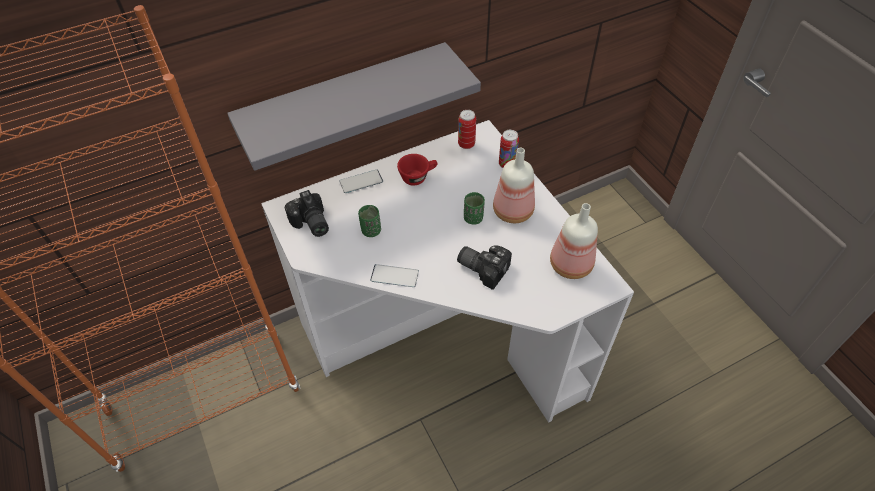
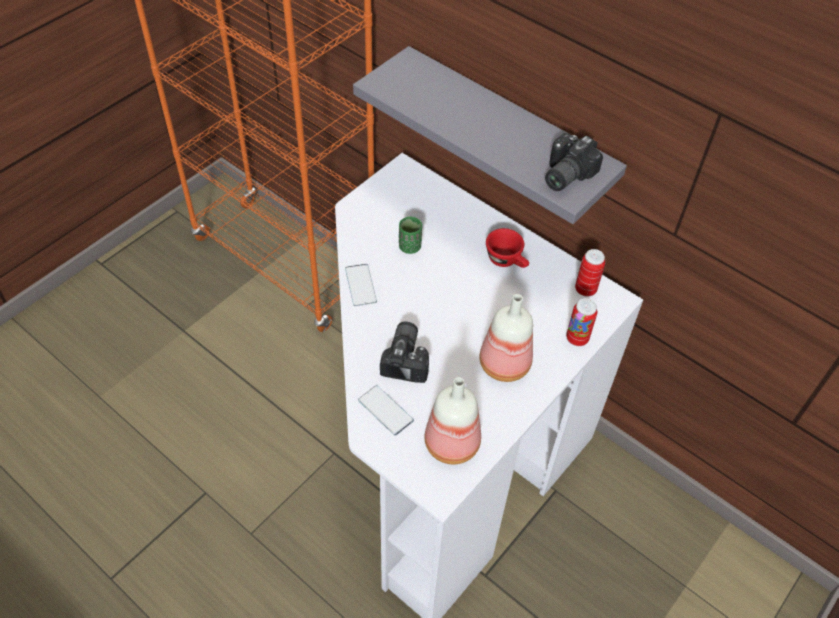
camera: 65 degrees right, 0 degrees up
camera [285,190,329,237] -> camera moved to [545,133,603,191]
phone [339,169,383,193] -> phone moved to [358,385,414,435]
green cup [464,192,485,225] -> none

